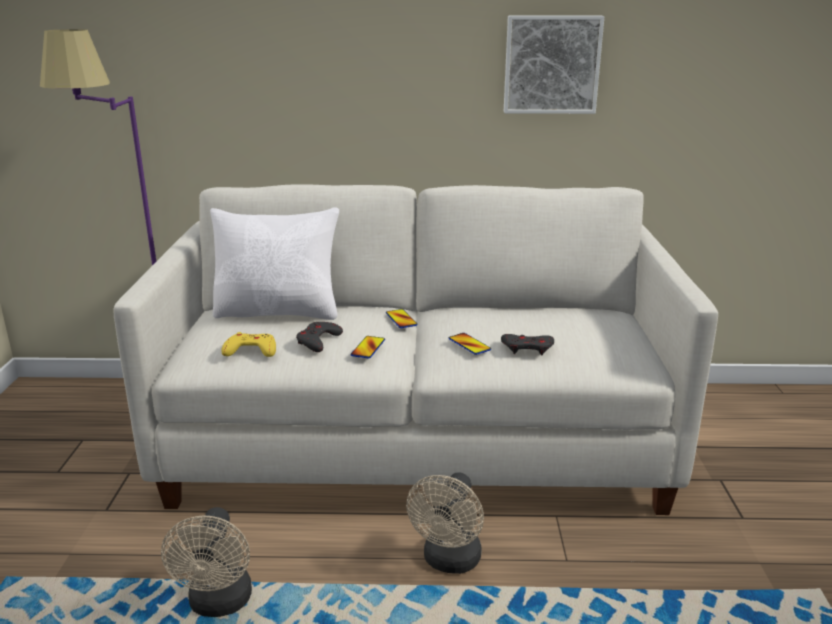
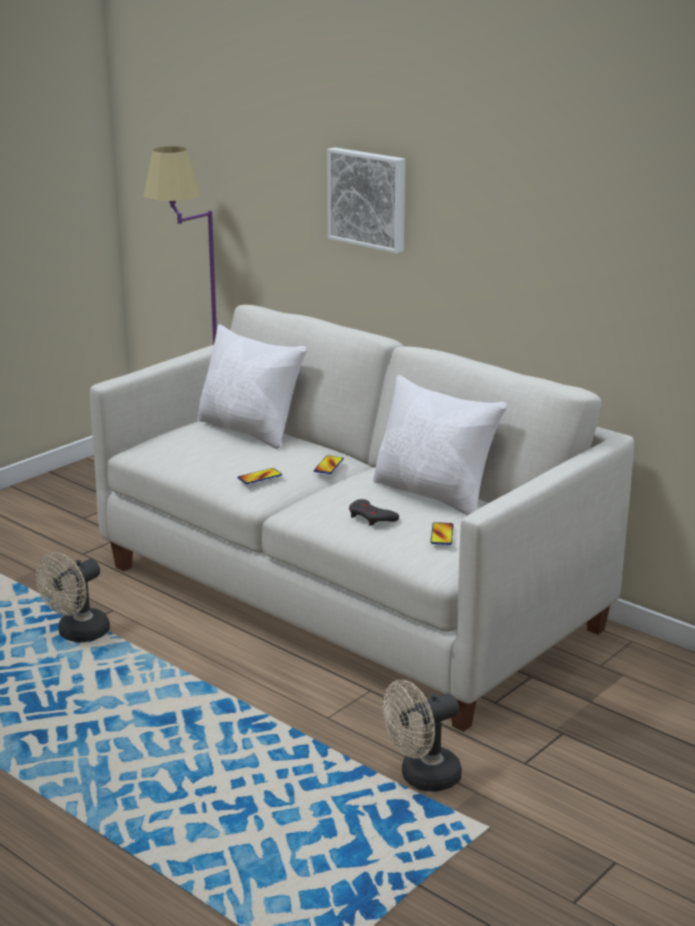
camera: 40 degrees right, 0 degrees up
yellow game controller [221,332,276,357] -> none
grey game controller [296,322,343,352] -> none
beige fan [406,472,484,574] -> beige fan moved to [382,680,462,792]
phone [449,333,491,355] -> phone moved to [431,522,454,545]
picture [504,16,605,114] -> picture moved to [327,147,405,253]
none -> white pillow [373,375,507,516]

